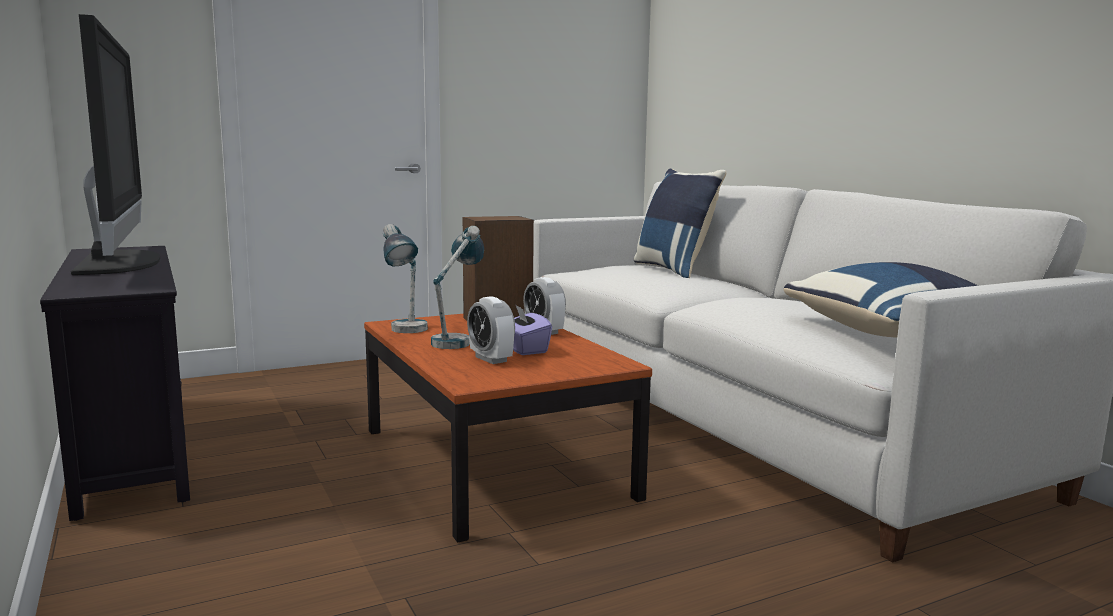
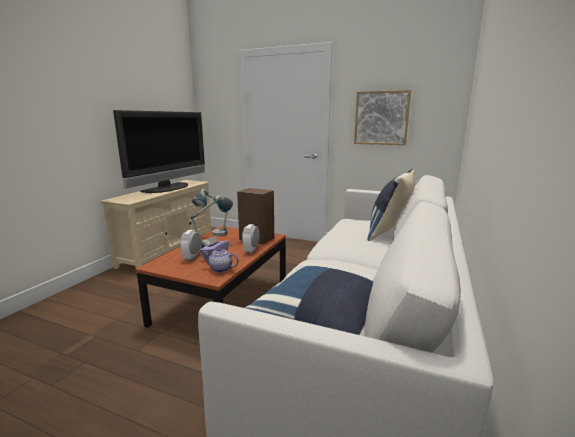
camera: 50 degrees right, 5 degrees up
black tv stand [40,246,190,521] -> beige tv stand [100,180,211,269]
none -> teapot [203,248,239,273]
none -> picture [354,90,411,145]

